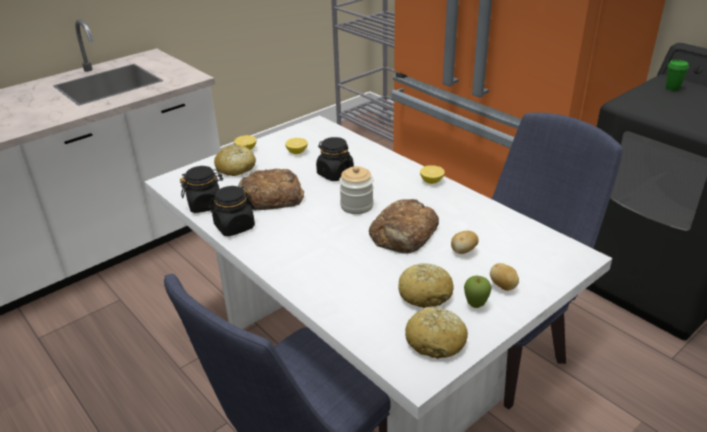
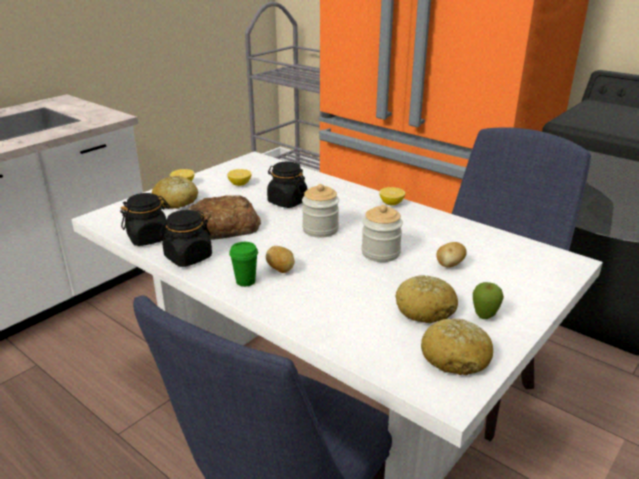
camera: 10 degrees left, 5 degrees down
bread [369,199,439,254] -> jar [361,205,403,262]
potato [490,263,519,291] -> potato moved to [266,246,295,273]
green cup [666,60,689,91] -> green cup moved to [229,242,258,287]

